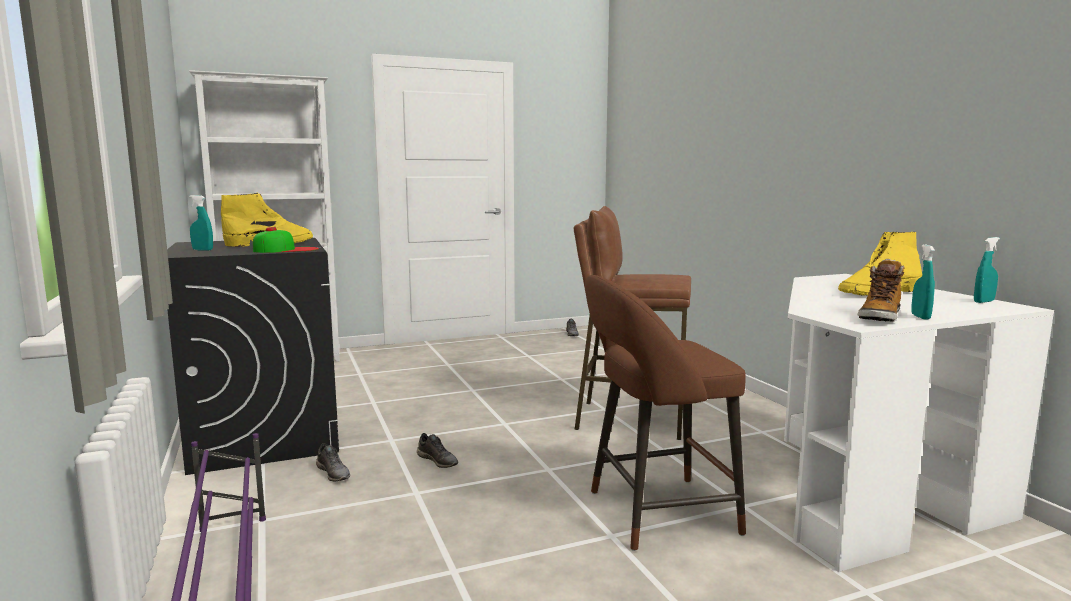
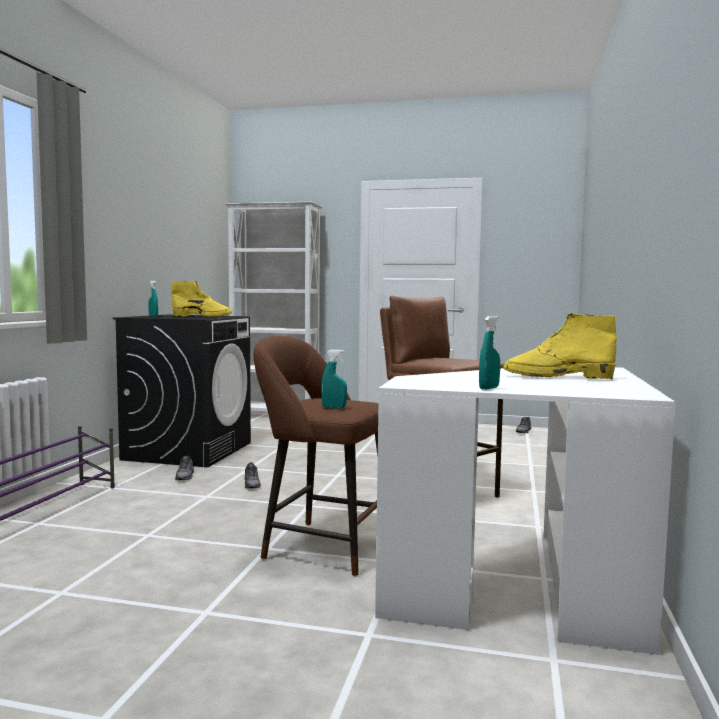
camera: 35 degrees right, 5 degrees down
cap [253,227,319,253] -> none
boot [858,259,905,321] -> none
turquoise spray bottle [974,237,1000,303] -> turquoise spray bottle moved to [321,350,347,408]

